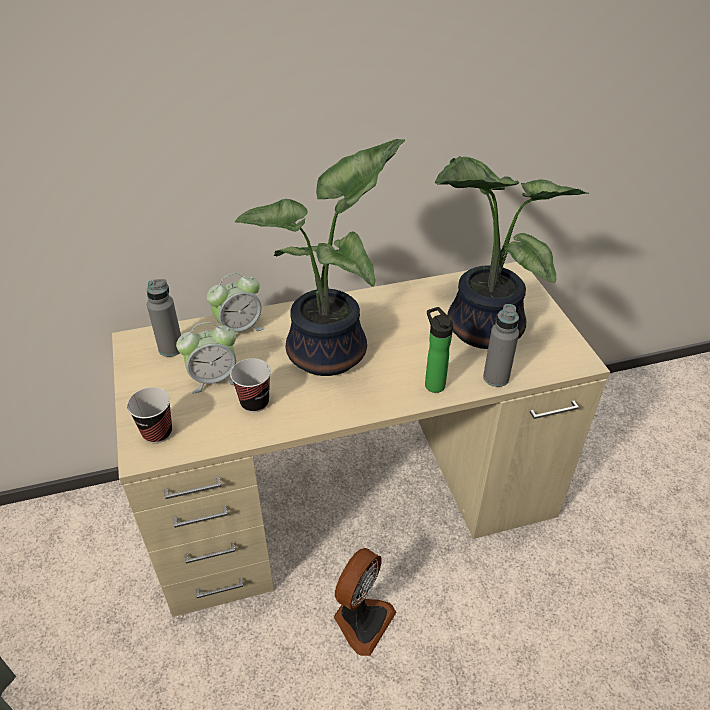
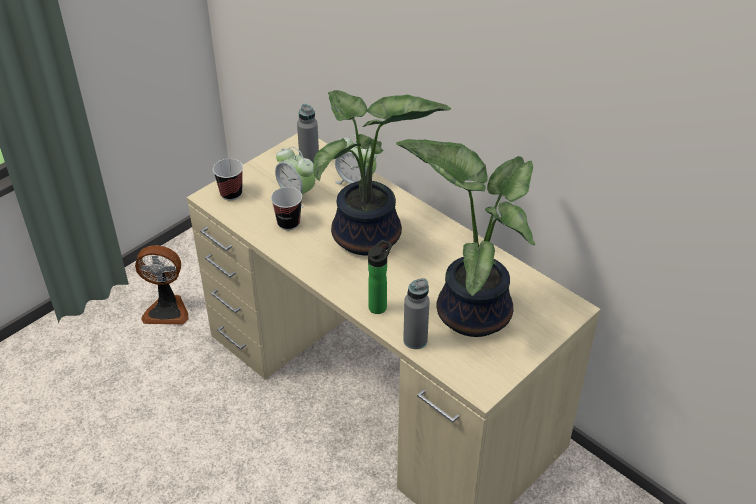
camera: 60 degrees right, 0 degrees up
fan [334,548,396,656] -> fan moved to [135,245,189,324]

